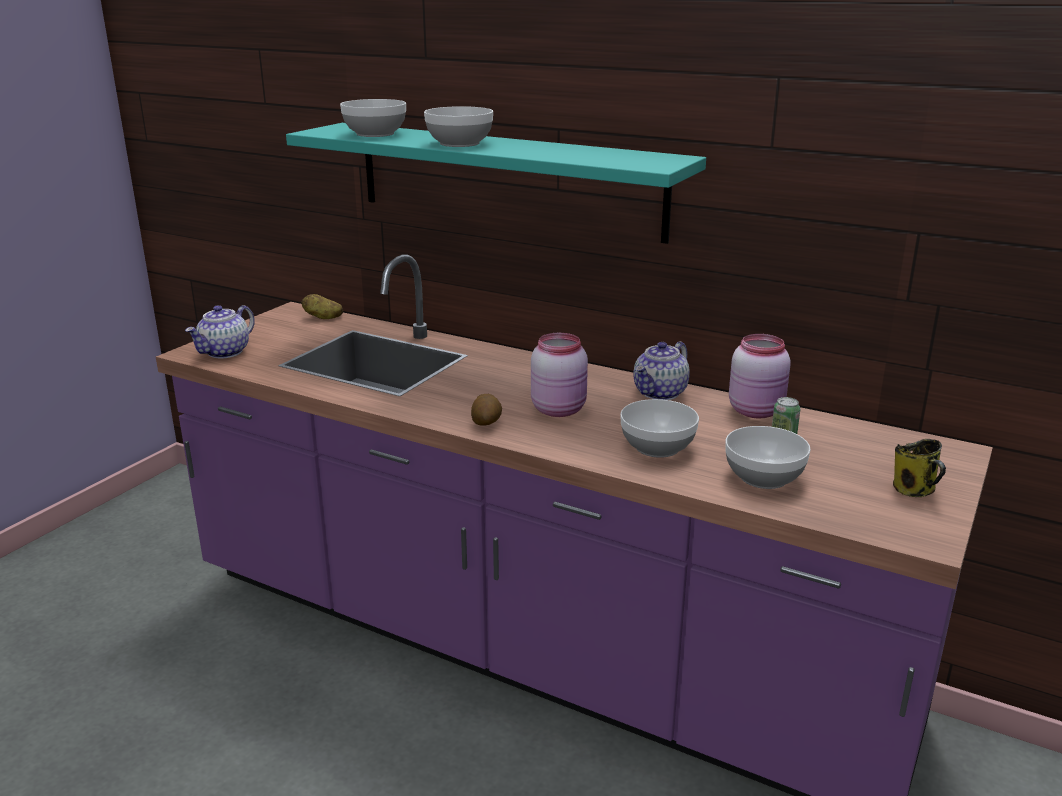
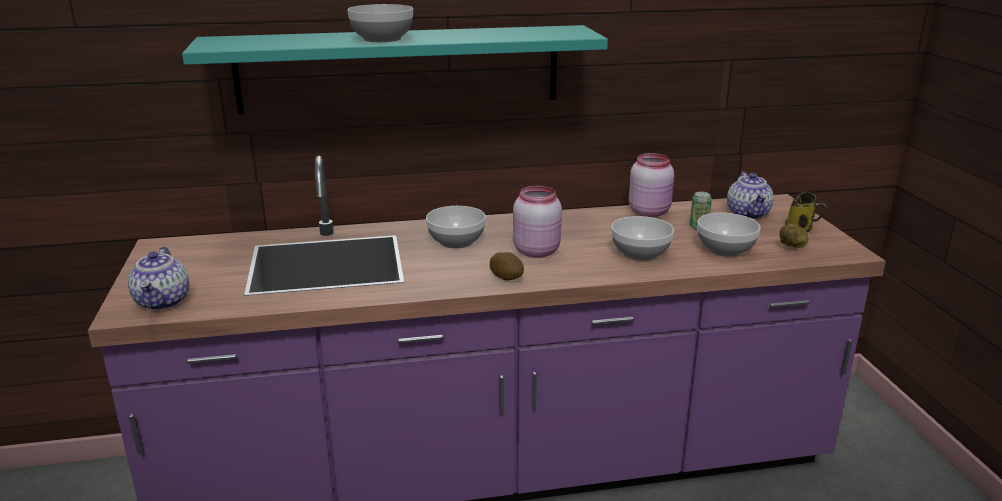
camera: 40 degrees left, 0 degrees up
potato [301,294,343,319] -> potato moved to [780,224,809,248]
bowl [340,99,406,137] -> bowl moved to [426,206,486,248]
teapot [633,341,690,400] -> teapot moved to [727,172,774,219]

